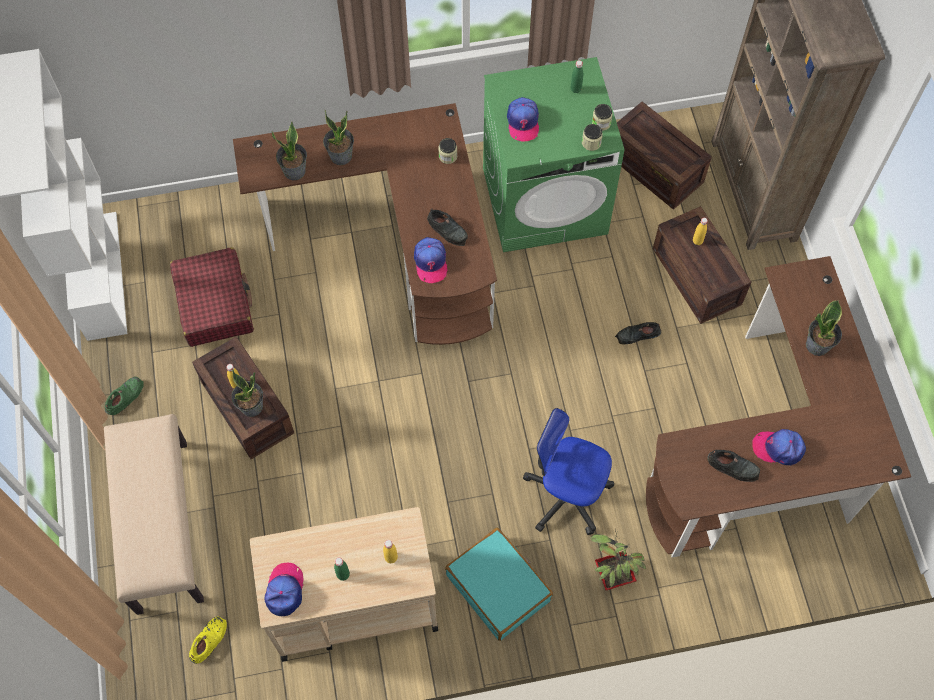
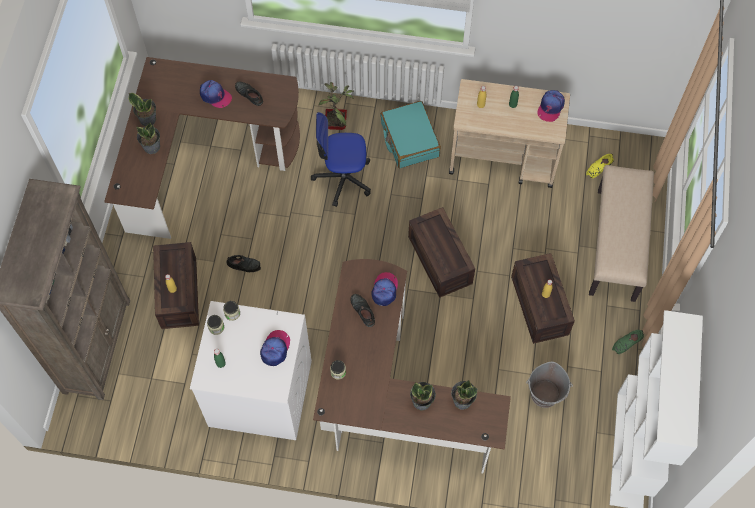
camera: 160 degrees left, 0 degrees up
red suitcase [170,247,254,347] -> grey bucket [526,362,573,408]
potted plant [232,369,263,417] -> potted plant moved to [128,93,156,126]
green washing machine [483,57,624,252] -> white washing machine [190,301,312,440]
office chair [523,408,614,535] -> office chair turned 135 degrees clockwise [311,112,371,207]
crate [617,102,712,210] -> crate moved to [408,207,475,298]

